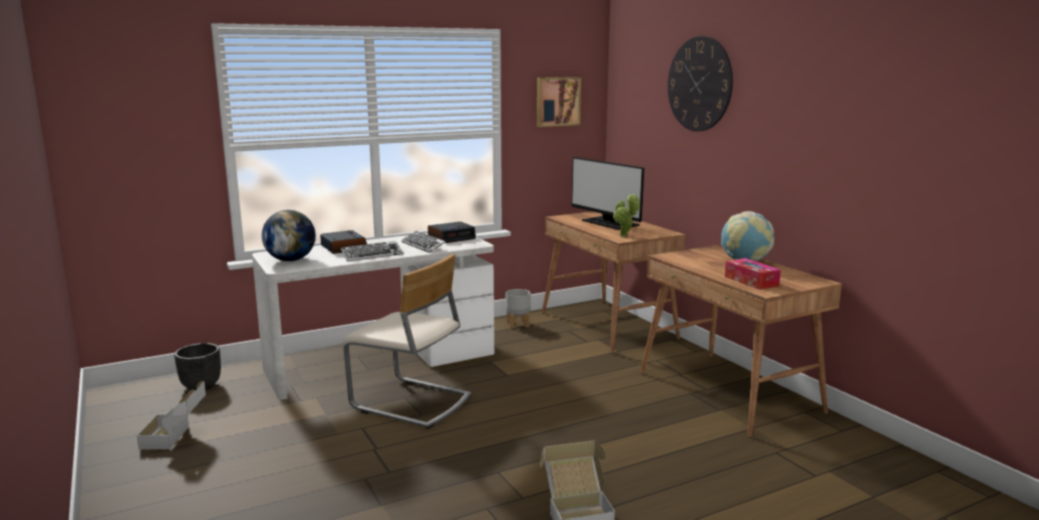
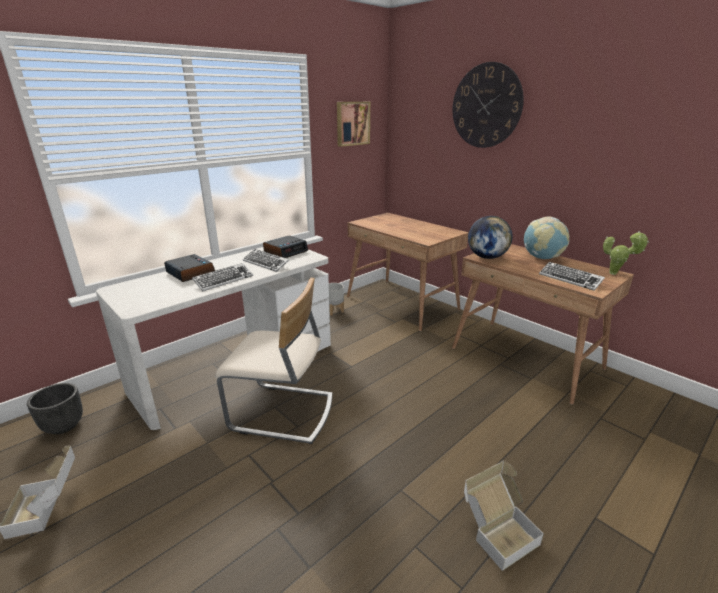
camera: 15 degrees left, 10 degrees up
globe [262,210,316,261] -> globe moved to [468,216,513,259]
monitor [571,157,644,230] -> none
potted plant [613,193,640,237] -> potted plant moved to [603,231,649,275]
tissue box [725,258,781,290] -> keyboard [539,262,605,291]

